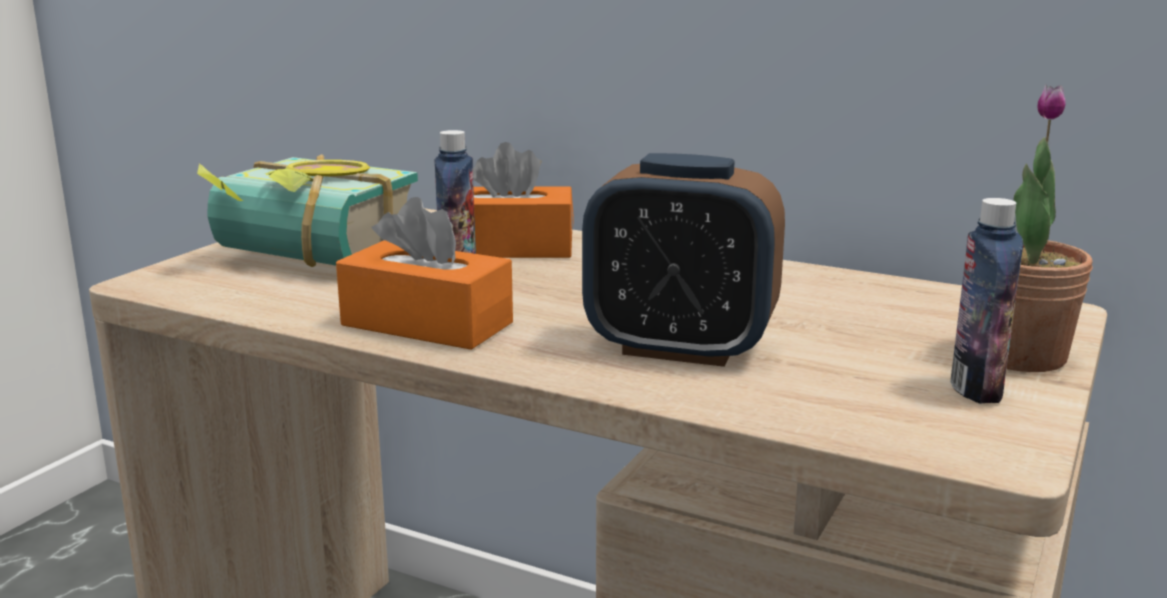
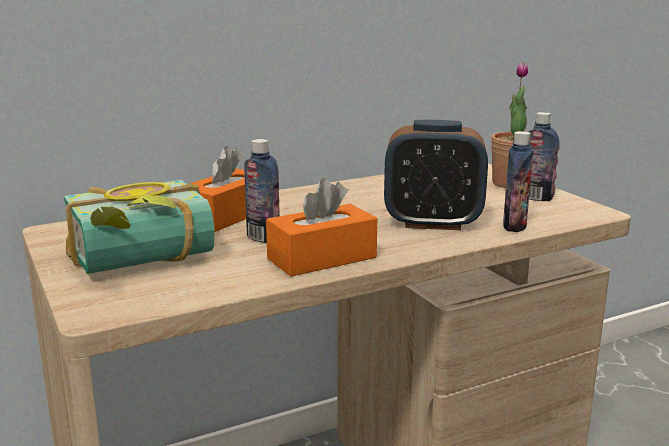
camera: 55 degrees left, 0 degrees up
alarm clock [582,153,785,367] -> alarm clock turned 45 degrees clockwise [384,120,488,230]
none -> bottle [503,131,533,232]

